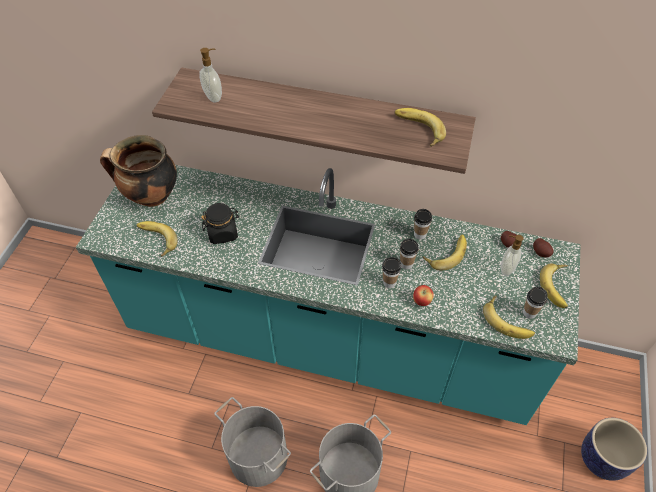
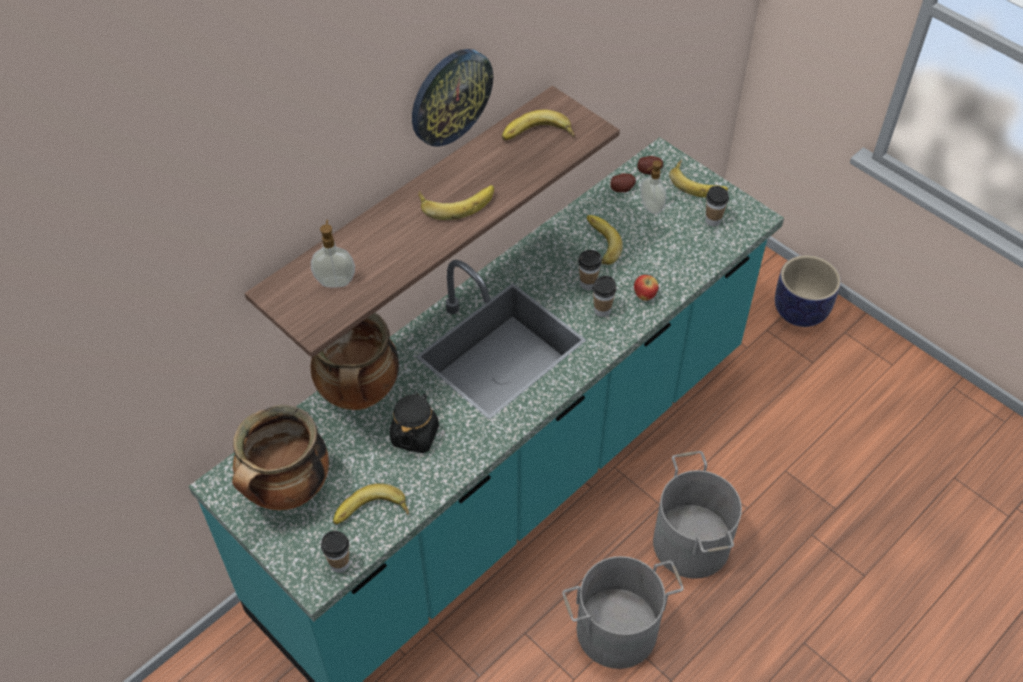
camera: 60 degrees left, 0 degrees up
cup [414,209,432,240] -> cup moved to [321,531,350,573]
banana [483,295,535,339] -> banana moved to [418,185,494,220]
none -> cooking pot [311,313,399,410]
none -> wall clock [412,49,493,147]

